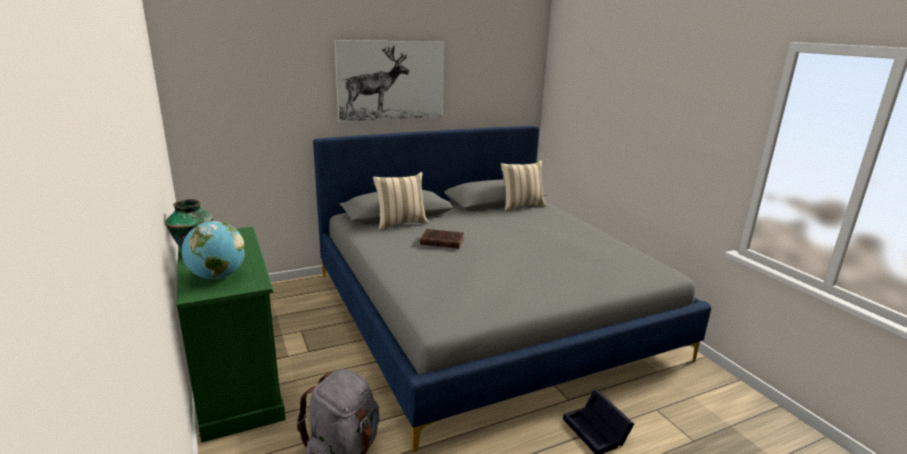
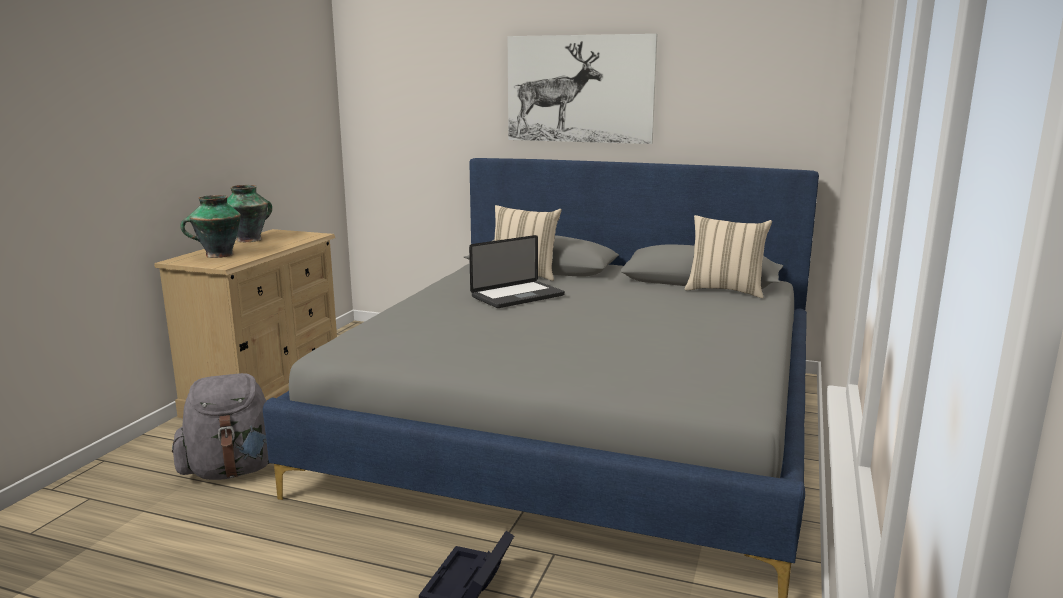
camera: 45 degrees right, 5 degrees down
green dresser [176,227,286,443] -> beige dresser [154,229,337,418]
globe [182,221,246,279] -> vase [180,195,241,258]
brown book [420,229,464,249] -> laptop [469,235,565,308]

